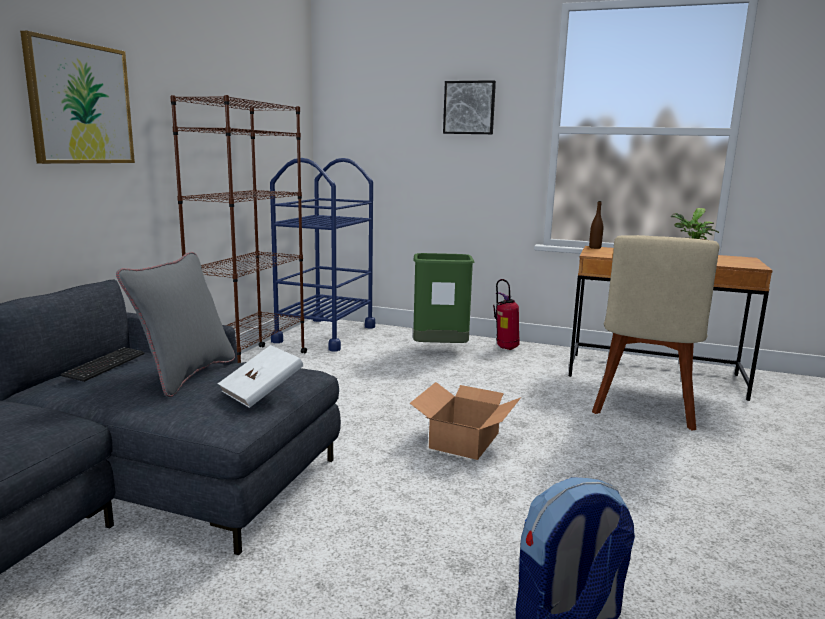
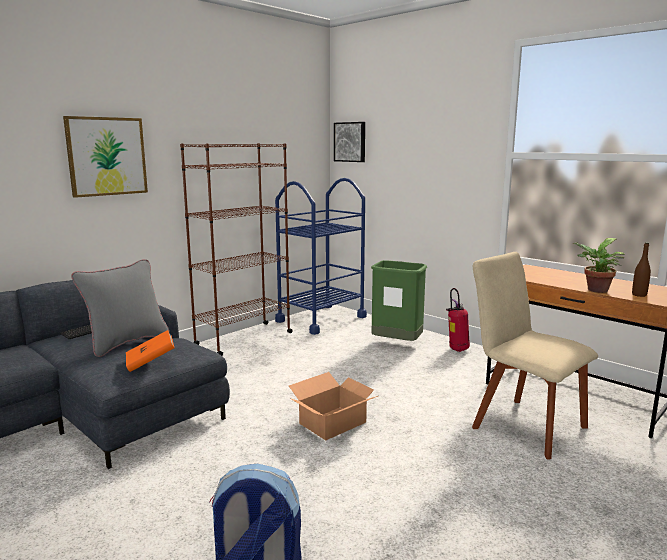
camera: 25 degrees right, 0 degrees up
white book [218,345,303,408] -> orange book [126,330,174,372]
picture [443,80,496,134] -> picture moved to [334,122,365,162]
brown bottle [589,201,603,249] -> brown bottle moved to [632,242,651,297]
beige chair [592,235,719,431] -> beige chair turned 90 degrees clockwise [472,252,598,460]

